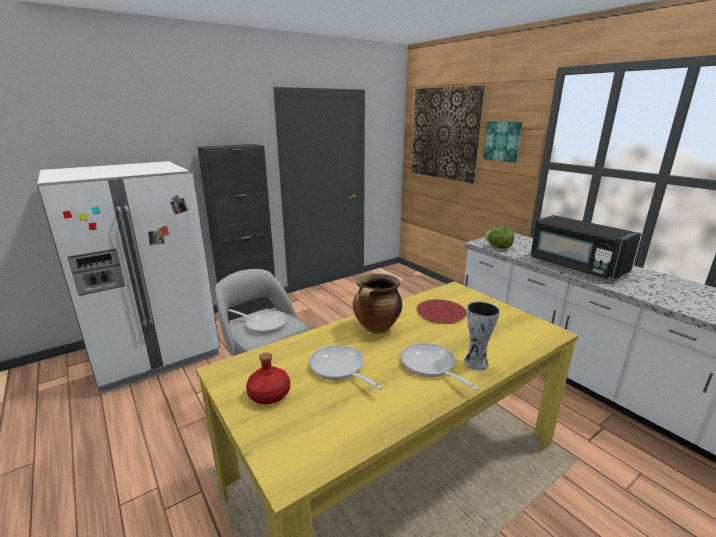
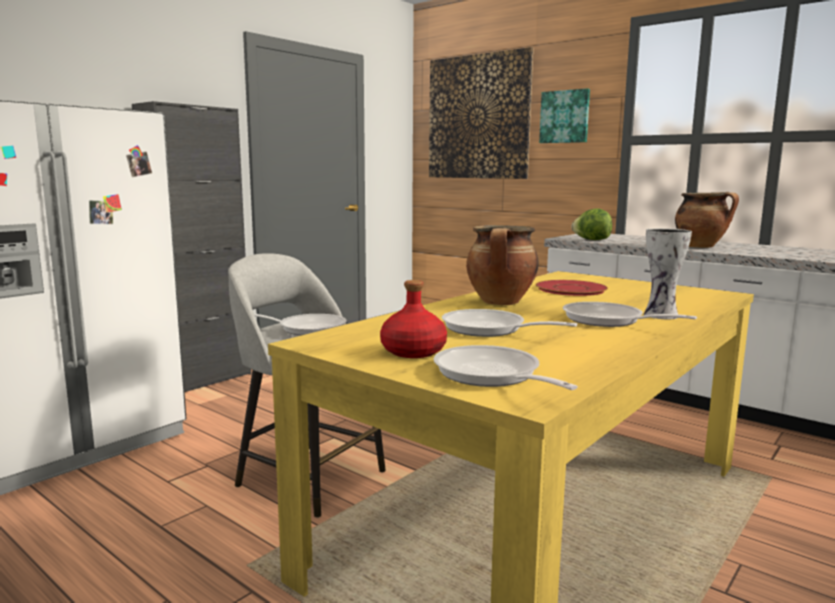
camera: 15 degrees left, 10 degrees down
black microwave [530,215,641,280] -> cooking pot [675,192,739,248]
none -> frying pan [434,345,578,390]

